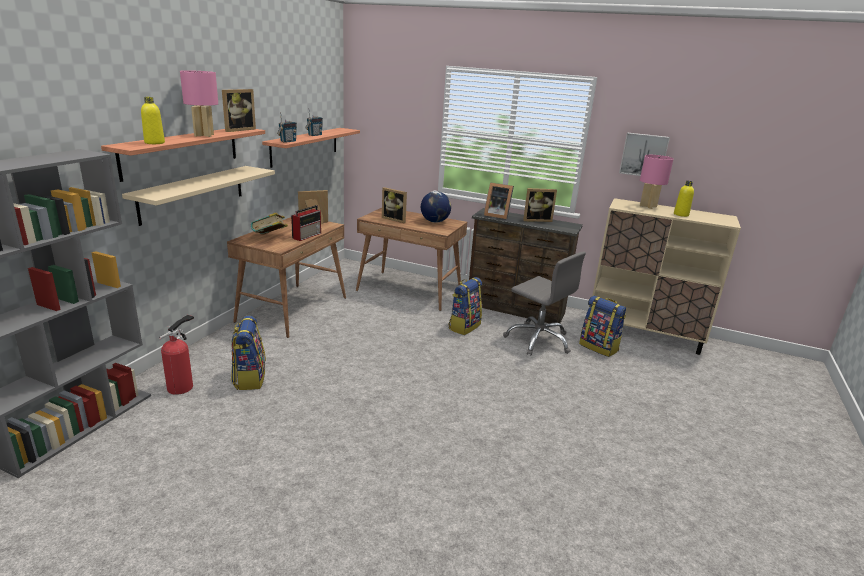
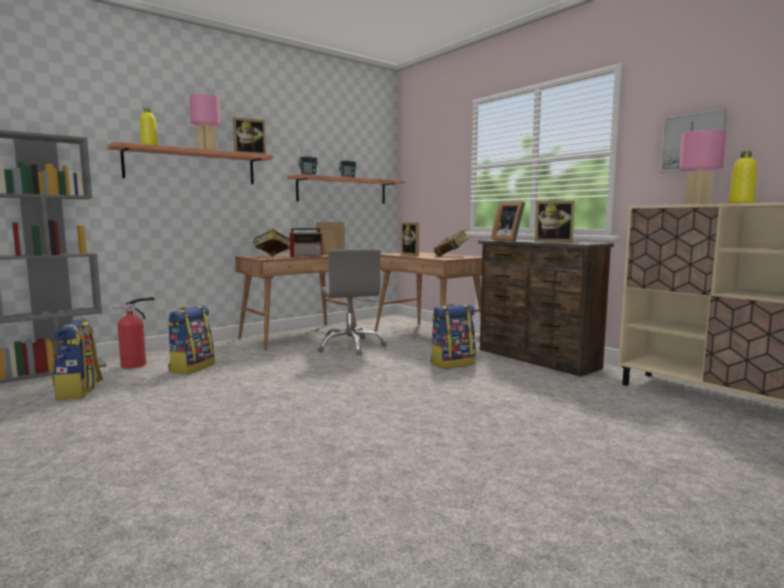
camera: 30 degrees right, 15 degrees down
beige shelf [122,166,275,226] -> none
globe [421,191,451,223] -> book [434,228,471,256]
grey office chair [503,251,586,355] -> grey office chair moved to [317,249,387,356]
backpack [579,296,626,357] -> backpack moved to [52,318,103,400]

